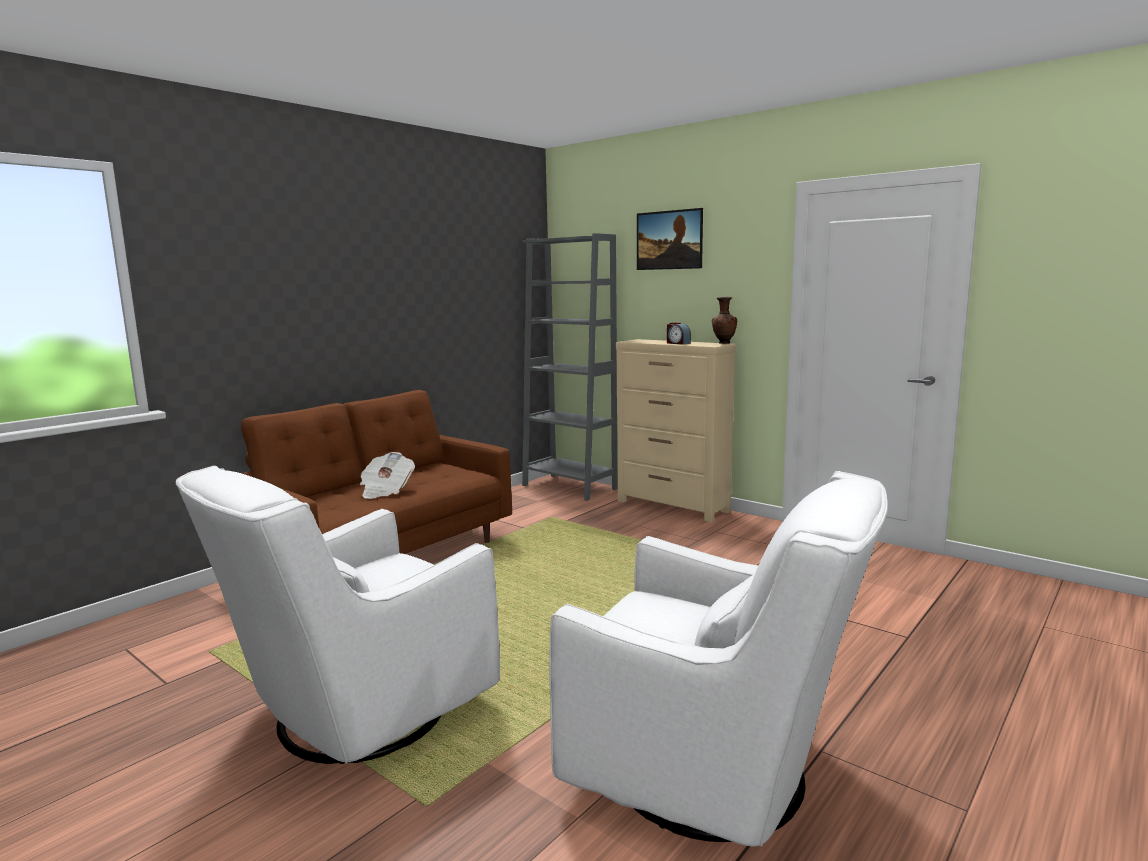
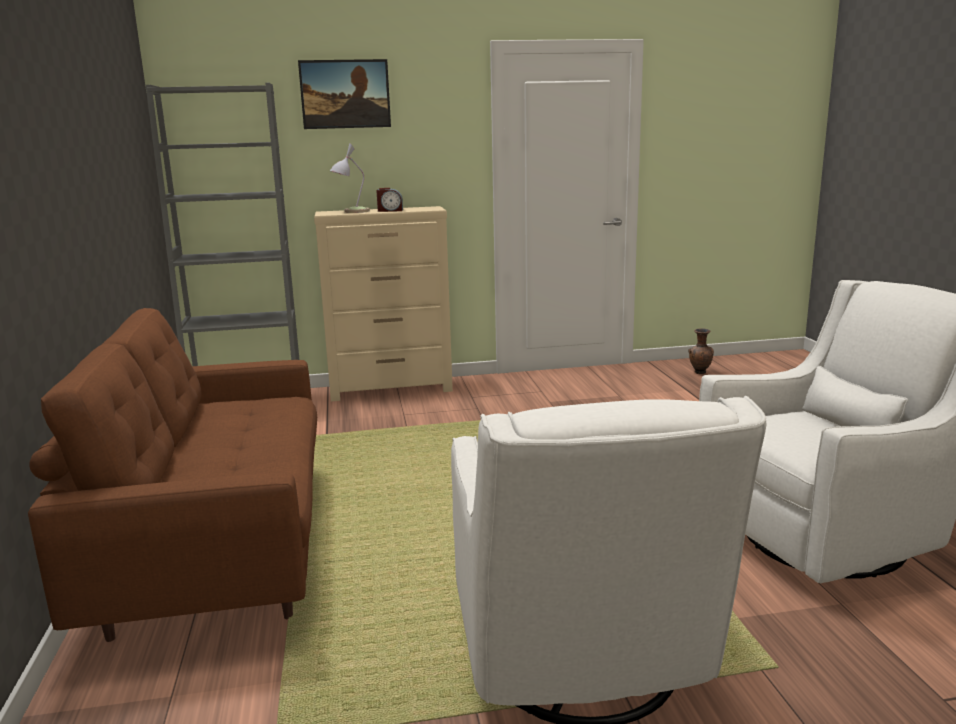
camera: 50 degrees left, 5 degrees up
newspaper [360,452,415,499] -> none
brown vase [712,297,737,344] -> brown vase moved to [688,328,714,374]
none -> table lamp [330,143,370,213]

